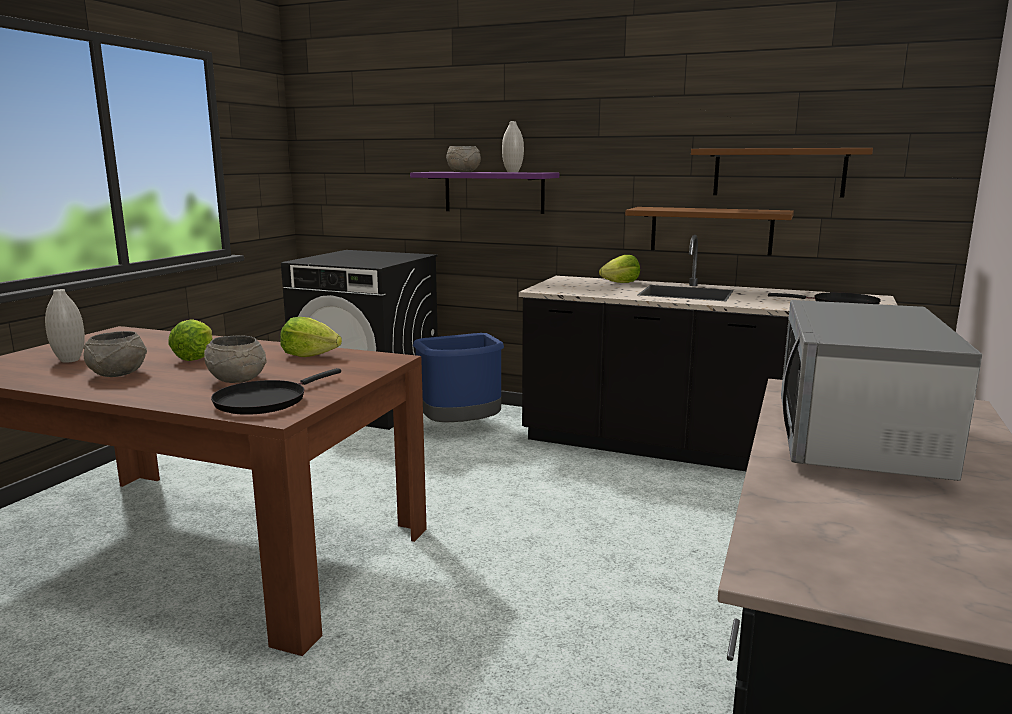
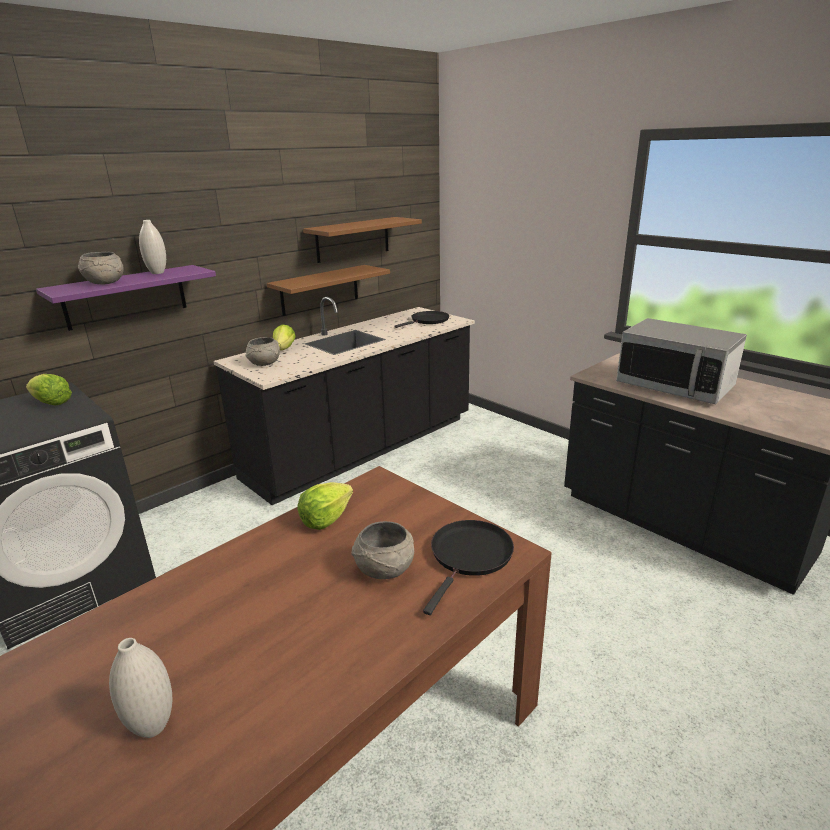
camera: 65 degrees left, 10 degrees up
grey bowl [83,331,147,377] -> grey bowl moved to [245,337,280,366]
lettuce [168,319,213,361] -> lettuce moved to [26,374,72,406]
black frying pan [211,368,341,415] -> black frying pan turned 120 degrees counterclockwise [423,520,514,615]
blue trash can [413,333,504,422] -> none

